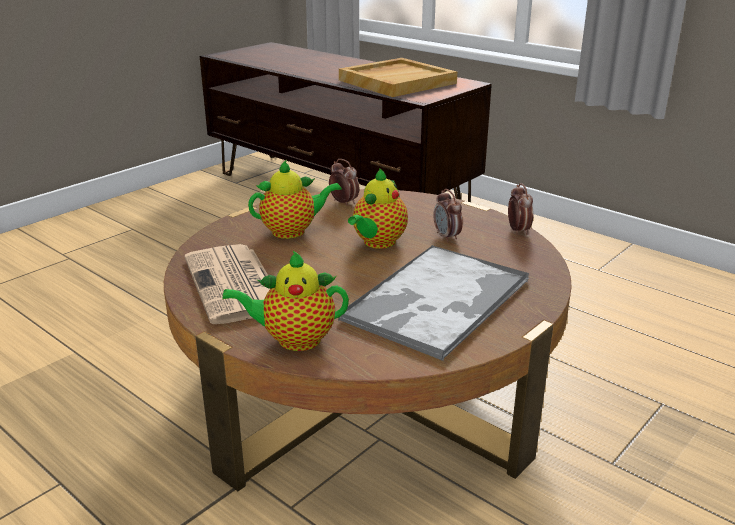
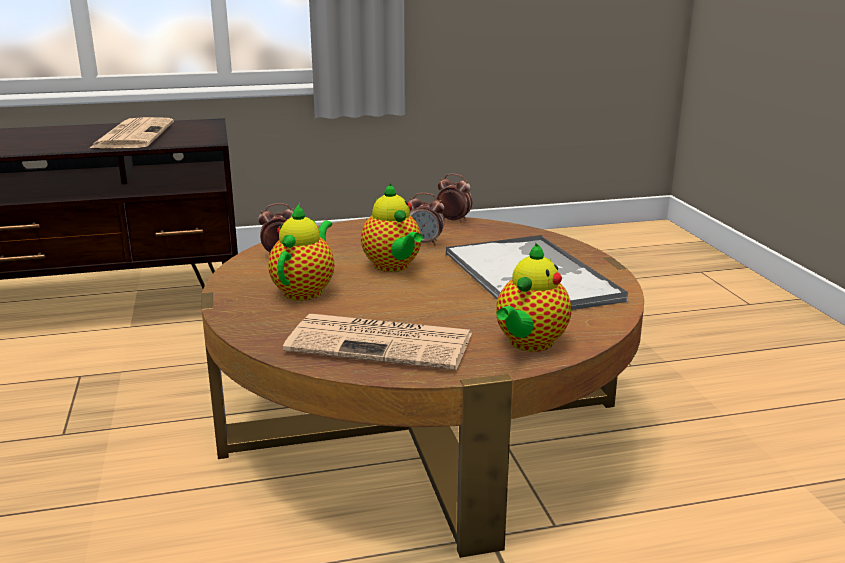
camera: 55 degrees left, 5 degrees down
beige tray [339,58,457,97] -> newspaper [88,117,174,149]

